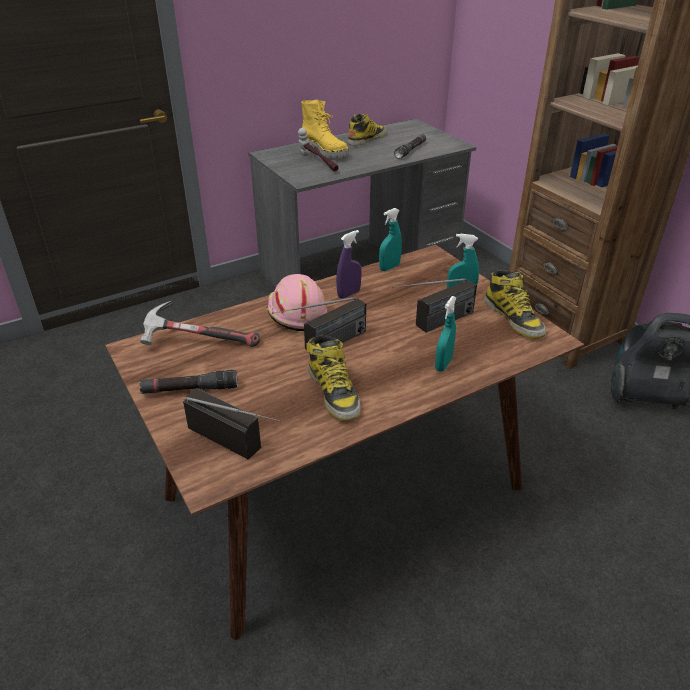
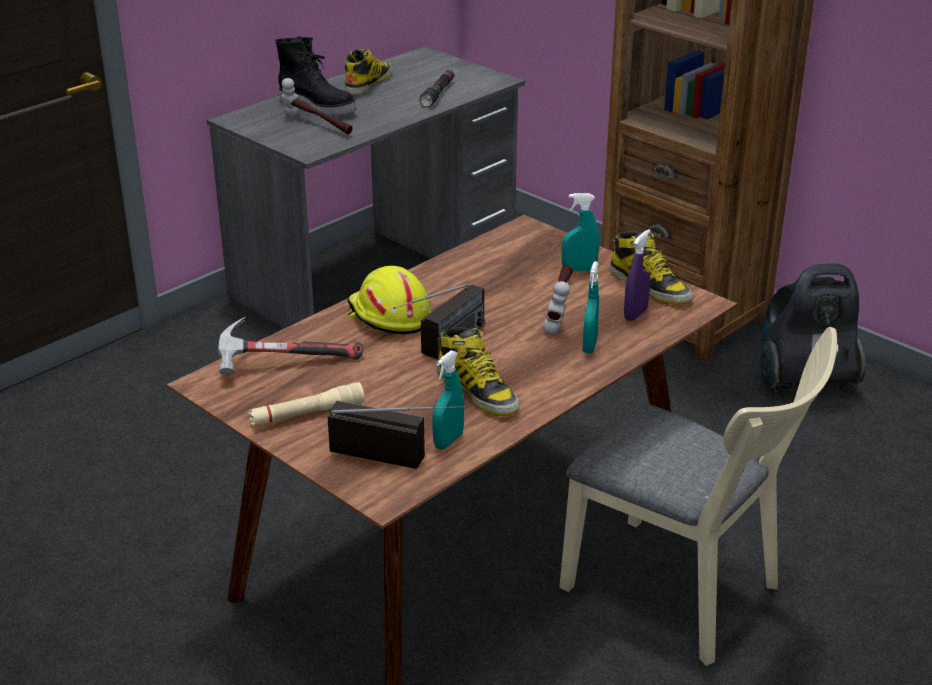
camera: 15 degrees left, 5 degrees down
black flashlight [139,370,238,394] -> beige flashlight [248,382,365,426]
pink hard hat [266,274,327,331] -> yellow hard hat [347,266,431,335]
yellow boot [301,100,349,158] -> black boot [276,36,357,116]
purple spray bottle [336,230,361,298] -> purple spray bottle moved to [624,229,651,321]
turquoise spray bottle [379,208,402,271] -> turquoise spray bottle moved to [432,350,464,449]
radio [391,278,477,333] -> hammer [543,265,573,335]
none -> beige chair [559,327,838,666]

